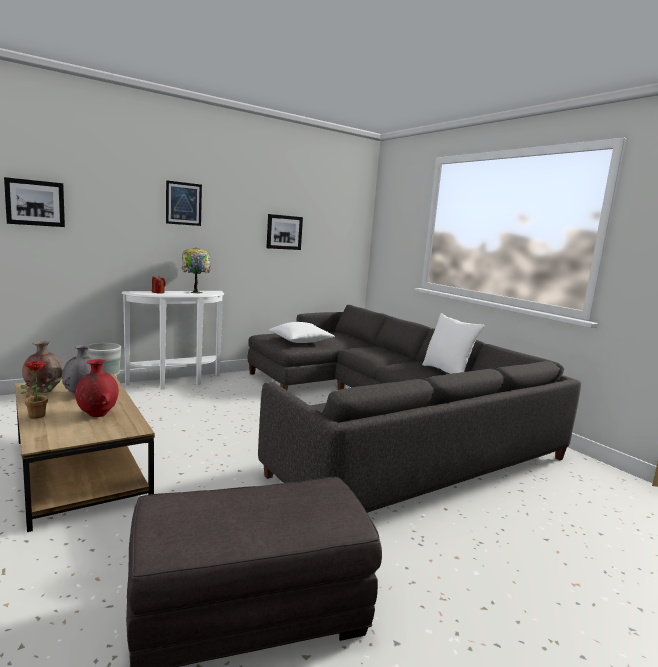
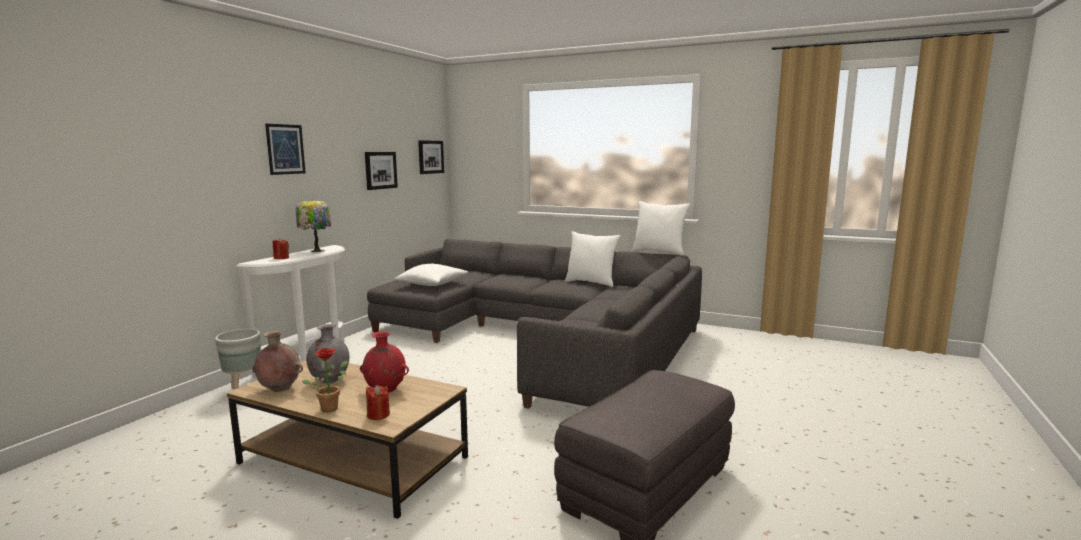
camera: 30 degrees left, 0 degrees up
picture [4,177,65,227] -> picture moved to [418,140,444,174]
none -> red candle [366,385,390,420]
none -> white pillow [632,201,690,256]

